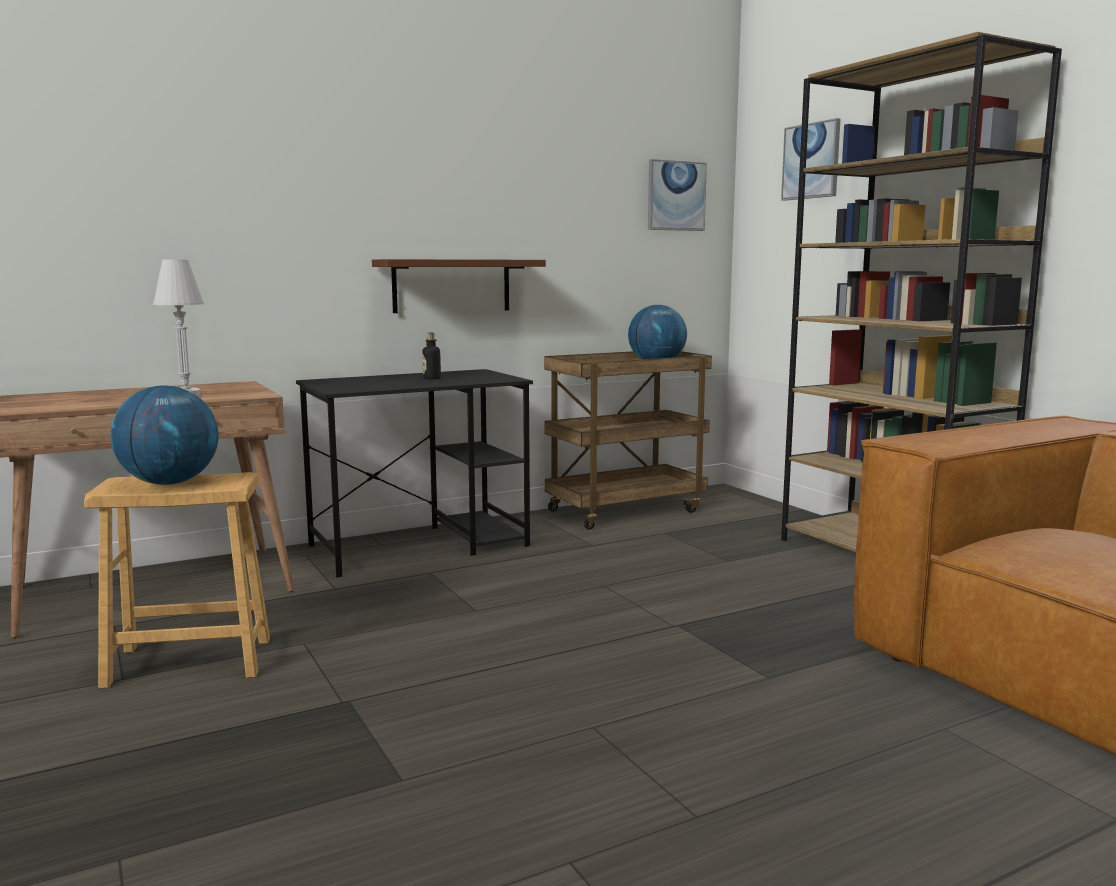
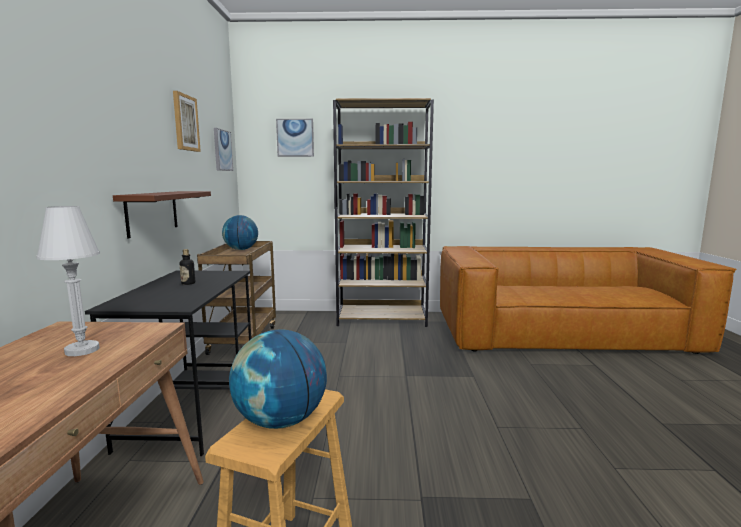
camera: 60 degrees left, 0 degrees up
none -> picture [173,91,201,152]

